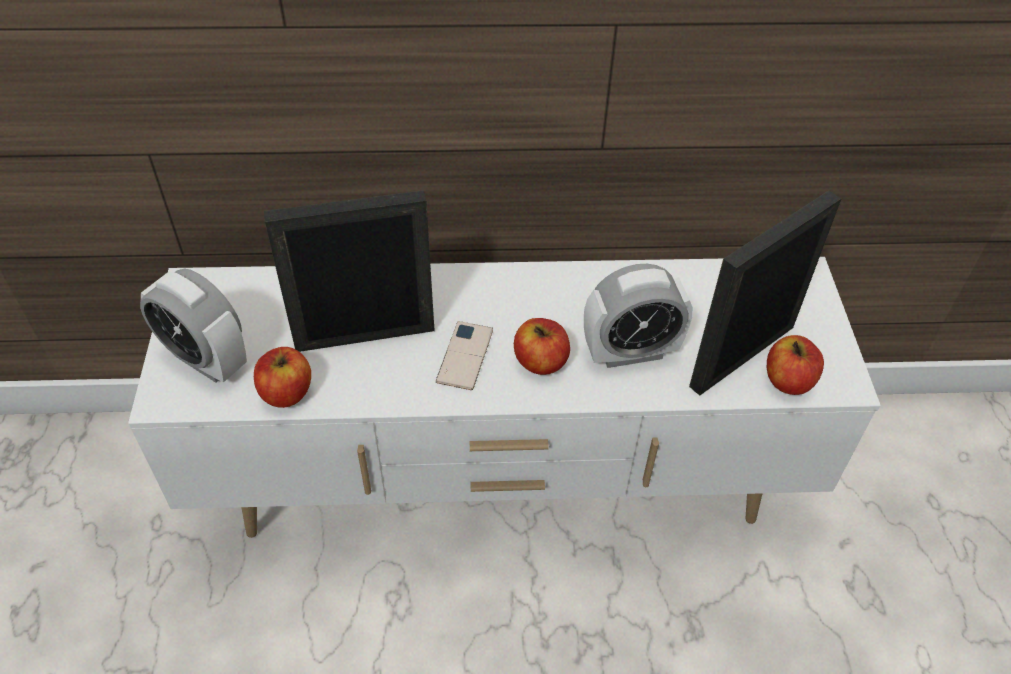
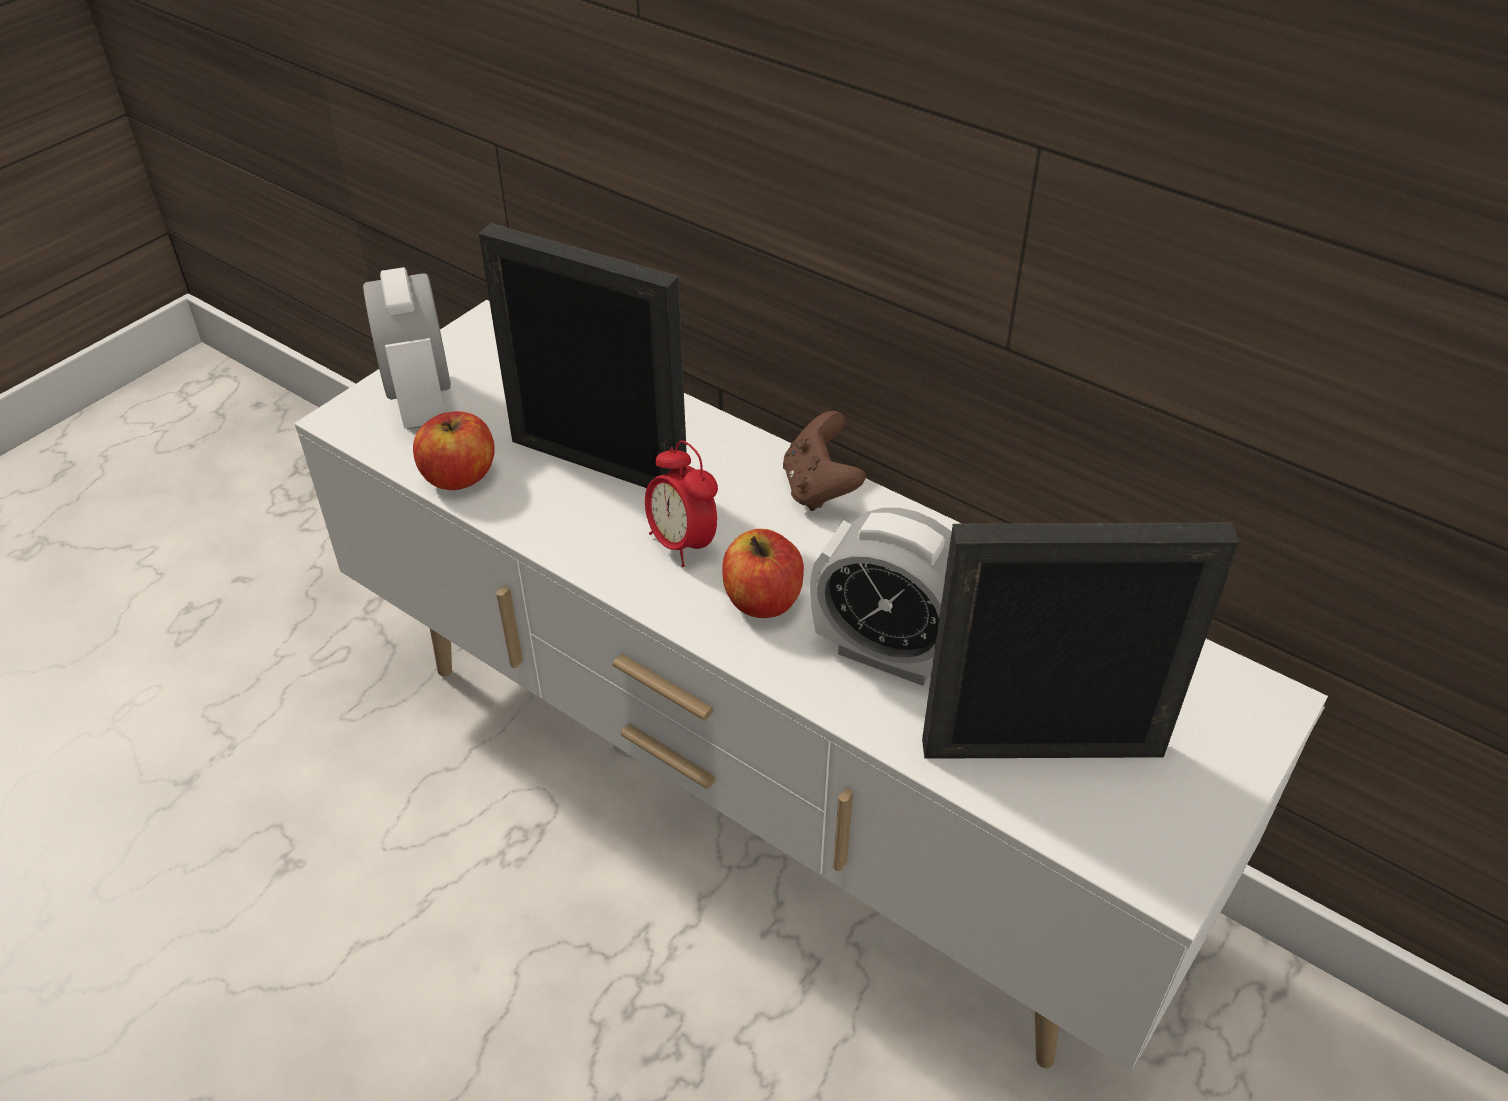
camera: 40 degrees right, 5 degrees down
phone [436,321,493,390] -> alarm clock [645,441,718,567]
apple [767,335,824,395] -> none
none -> brown game controller [783,411,865,511]

